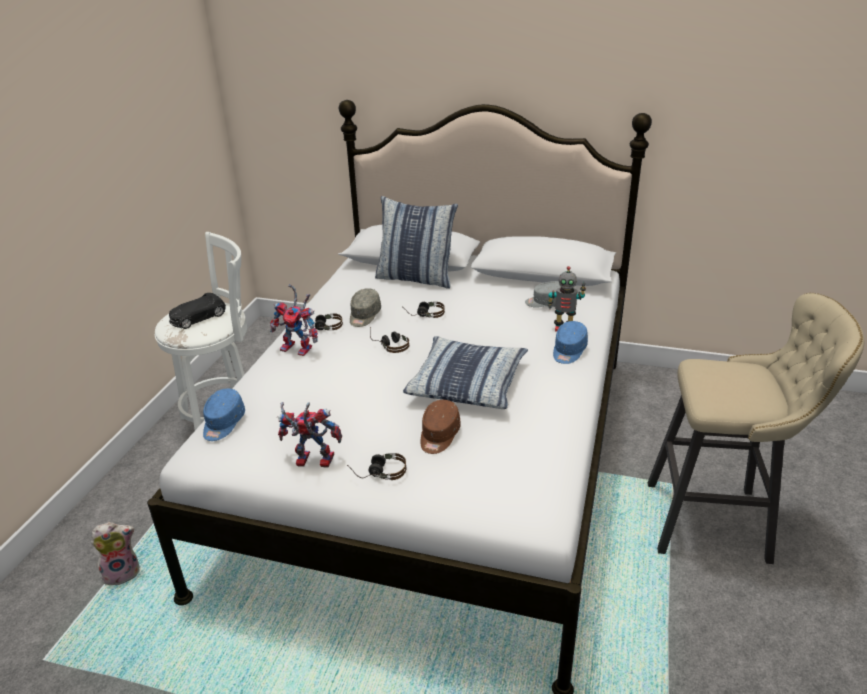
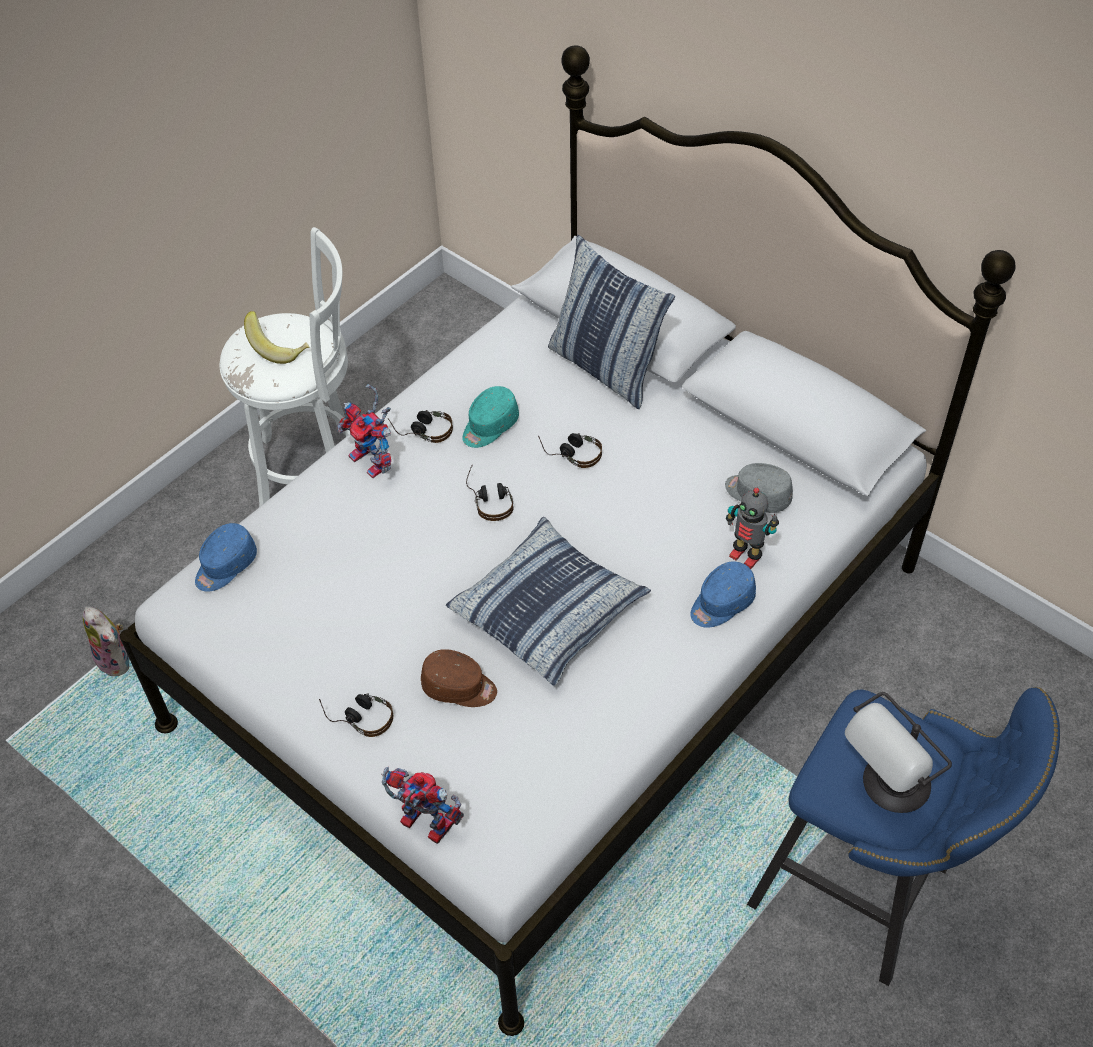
camera: 25 degrees right, 20 degrees up
plush toy [91,522,140,585] -> plush toy turned 45 degrees clockwise [83,607,130,676]
black toy car [169,293,226,329] -> banana [244,311,310,364]
toy robot [277,402,342,468] -> toy robot moved to [381,767,464,844]
grey cap [350,288,381,327] -> turquoise cap [462,386,519,448]
brown cap [420,400,461,454] -> brown cap turned 120 degrees counterclockwise [421,649,497,707]
beige stool [648,293,864,564] -> blue stool [747,687,1060,986]
none -> table lamp [845,692,952,813]

